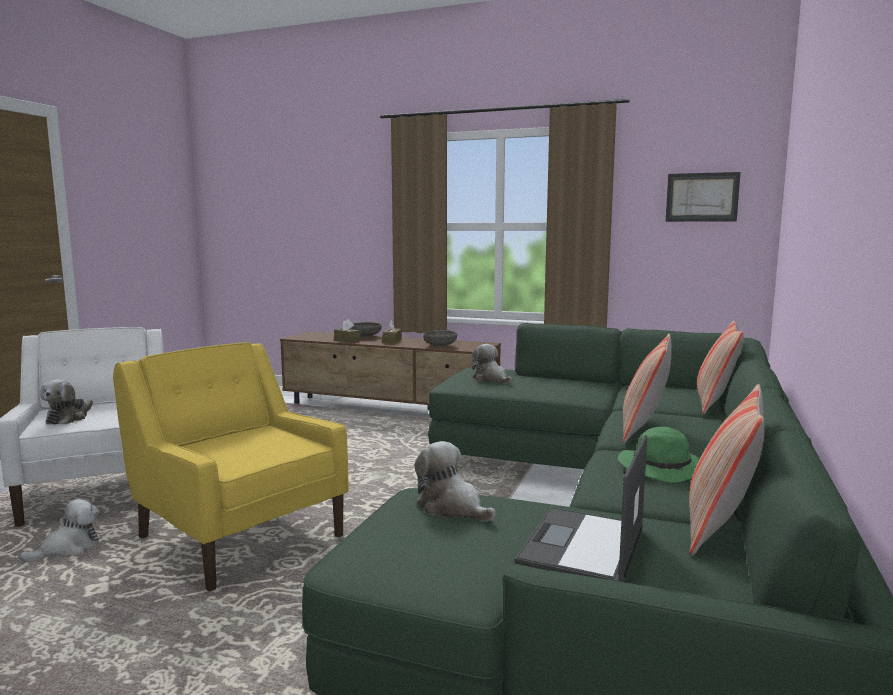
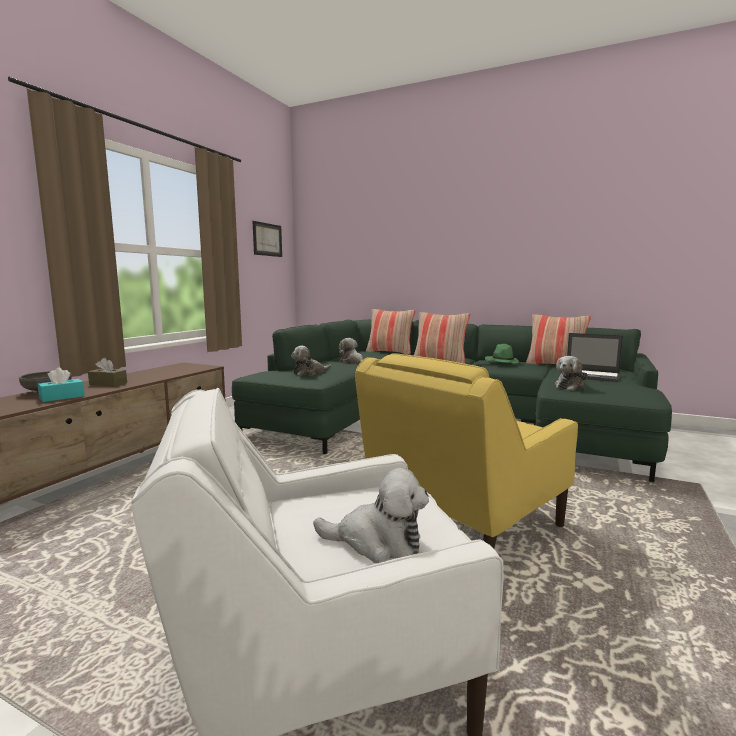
camera: 85 degrees left, 0 degrees up
plush toy [20,499,99,562] -> plush toy moved to [339,338,363,364]
brown tissue box [334,319,360,343] -> turquoise tissue box [38,367,85,402]
grey bowl [423,330,457,348] -> none

